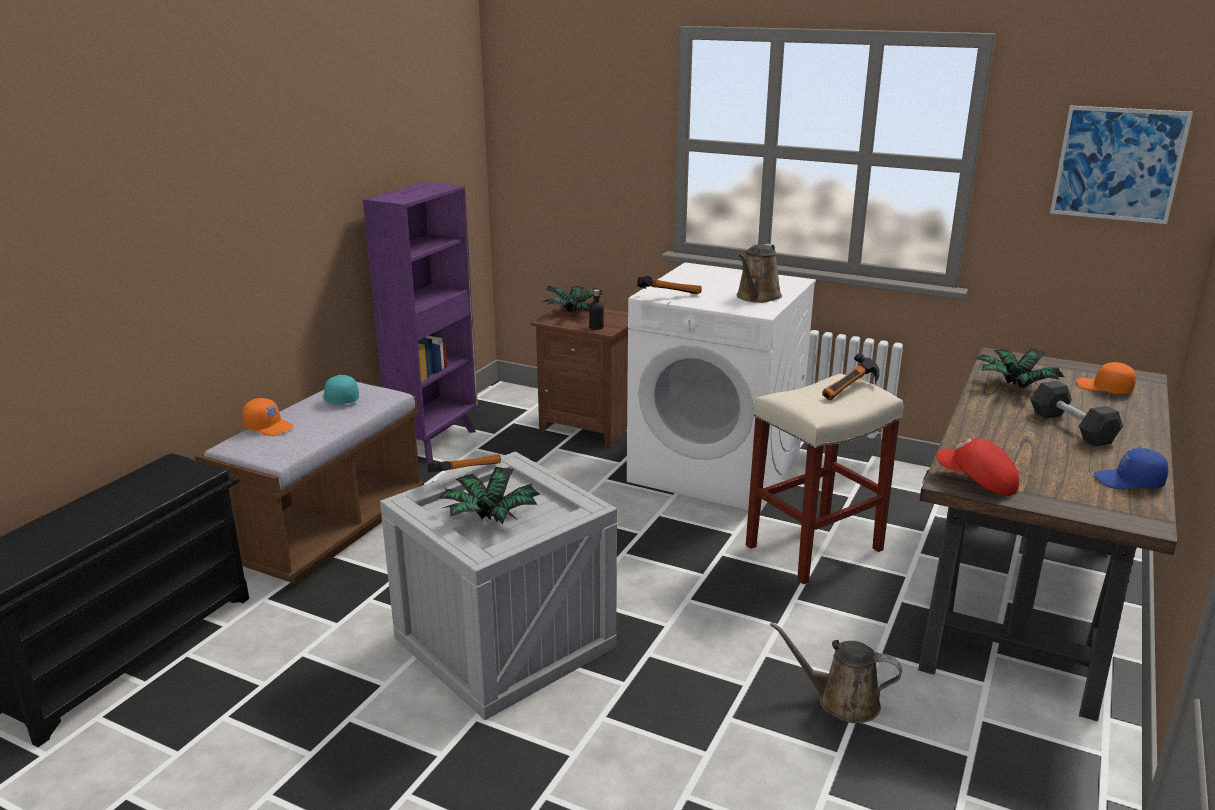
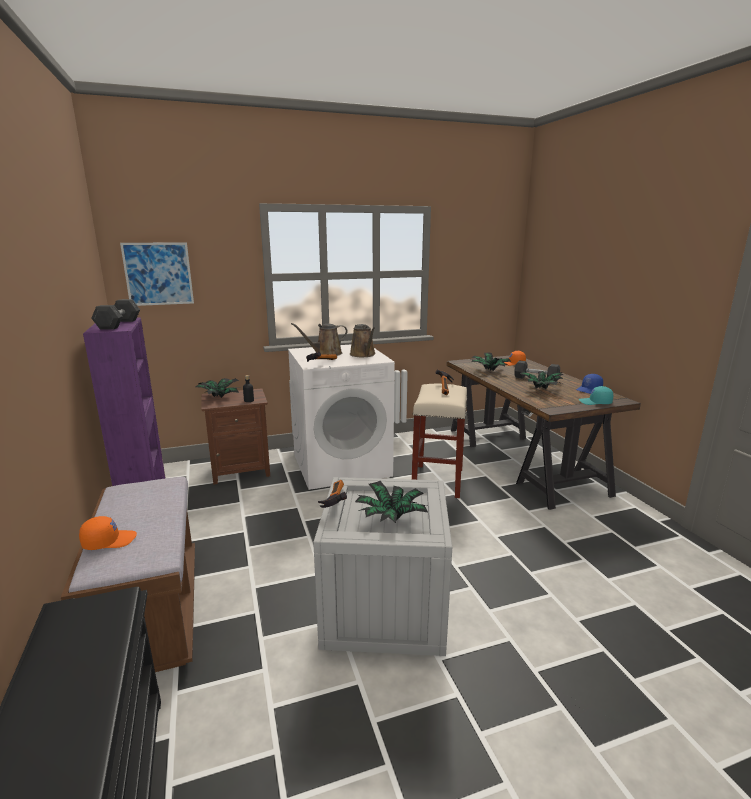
camera: 45 degrees left, 5 degrees down
turquoise cap [323,375,359,405] -> turquoise cap moved to [579,386,613,405]
brown watering can [770,622,902,723] -> brown watering can moved to [291,323,348,356]
red cap [936,438,1019,496] -> none
picture [1050,106,1193,224] -> picture moved to [120,242,194,306]
none -> grey dumbbell [91,299,140,330]
none -> potted plant [519,371,564,389]

